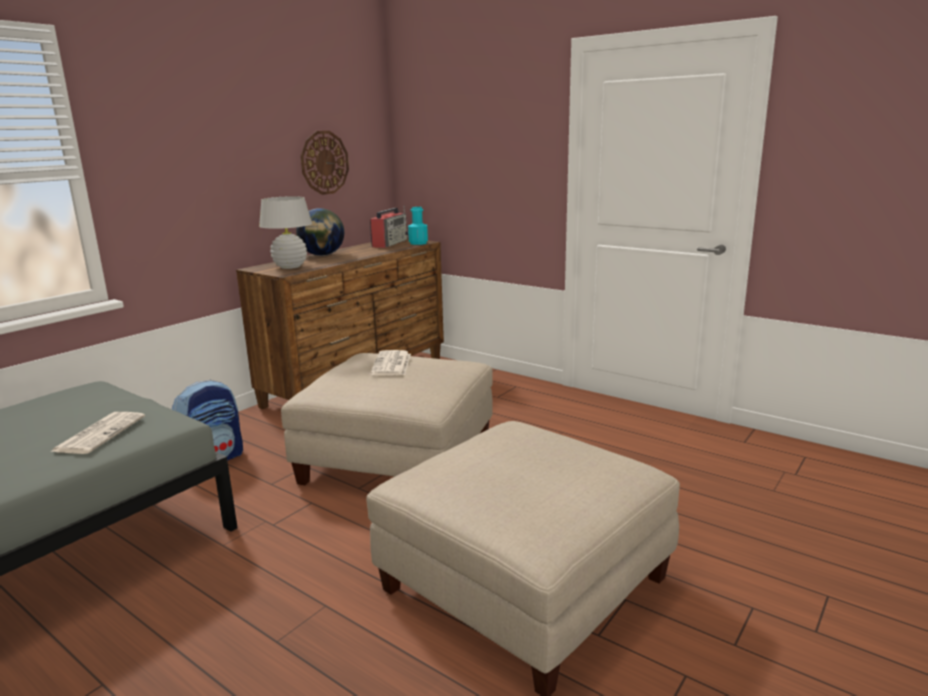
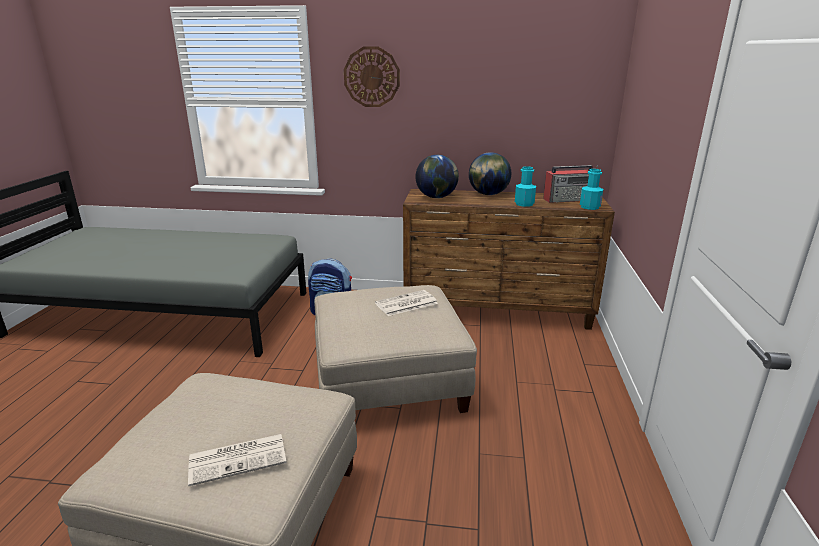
camera: 60 degrees right, 5 degrees up
newspaper [50,412,145,454] -> newspaper moved to [188,434,287,487]
white table lamp [259,196,312,269] -> globe [415,155,459,198]
wall clock [301,131,349,195] -> wall clock moved to [344,47,400,107]
none -> turquoise bottle [515,166,536,207]

